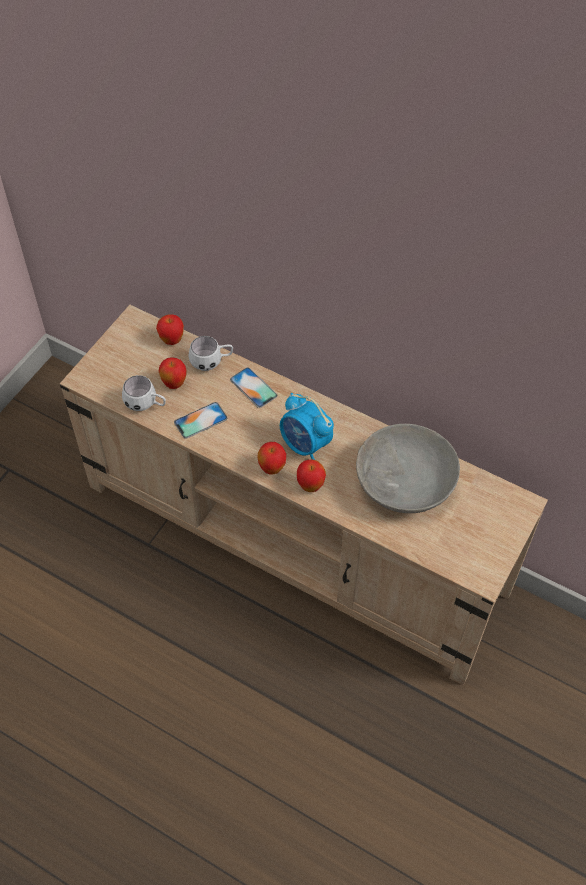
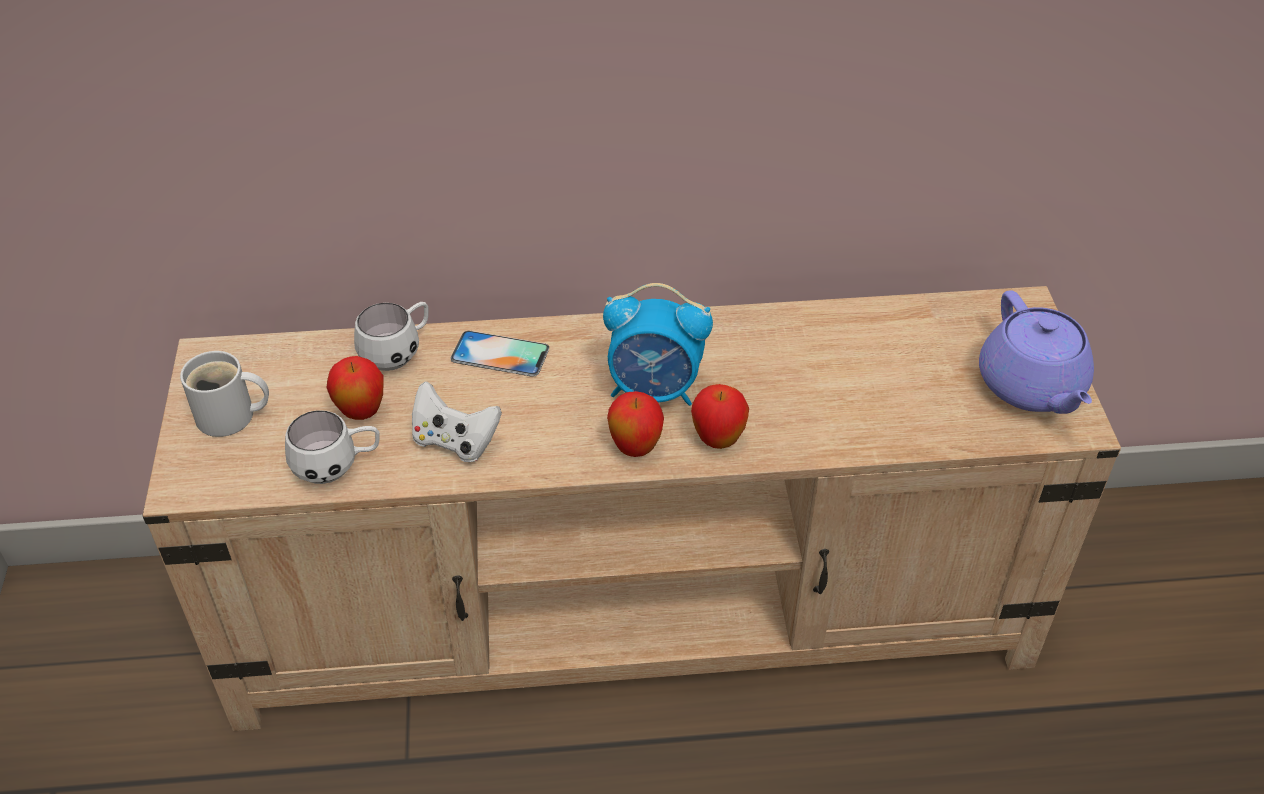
camera: 35 degrees left, 10 degrees down
apple [156,314,184,345] -> none
phone [174,402,228,439] -> white game controller [412,382,502,462]
grey bowl [356,424,460,513] -> none
none -> white mug [180,351,269,437]
none -> purple teapot [979,290,1094,414]

